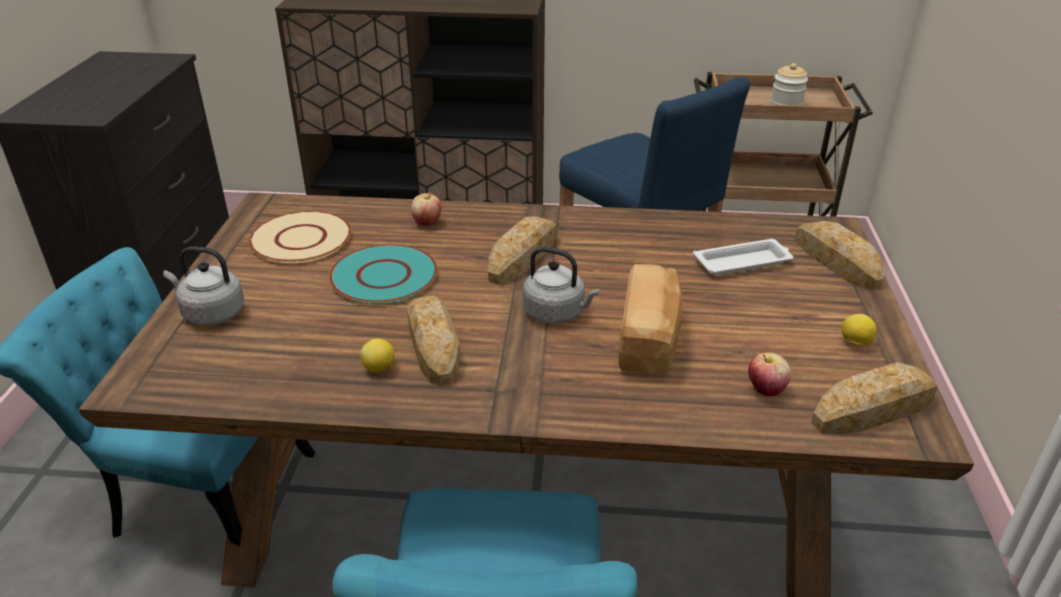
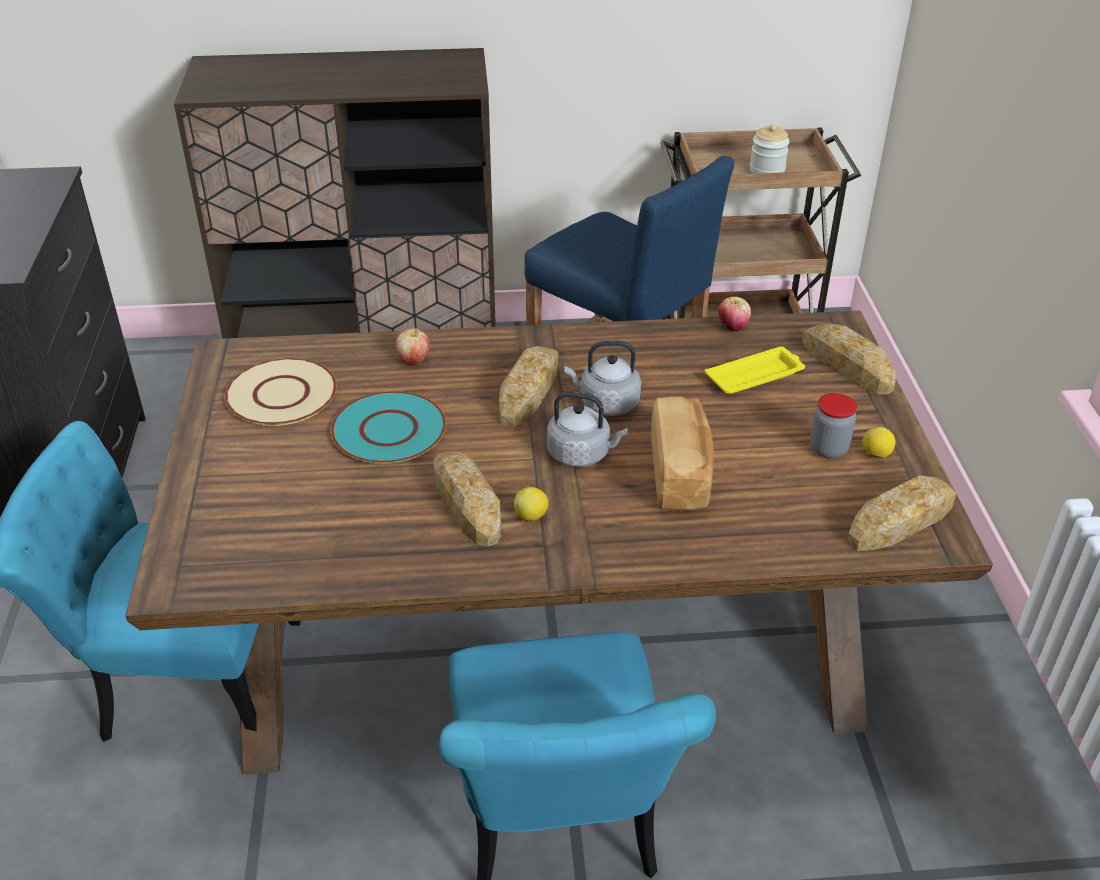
camera: 10 degrees left, 5 degrees up
grey kettle [163,247,244,326] -> grey kettle moved to [564,341,641,416]
lemon [360,338,395,372] -> lemon moved to [514,487,548,521]
white tray [693,239,794,275] -> yellow tray [705,347,805,394]
apple [748,352,791,397] -> apple moved to [718,297,751,331]
none -> jar [810,393,857,459]

